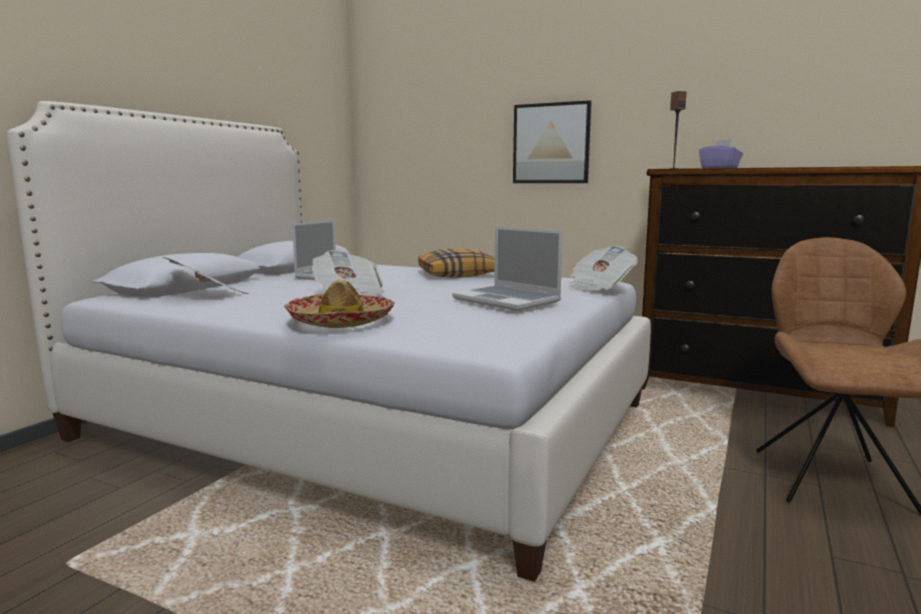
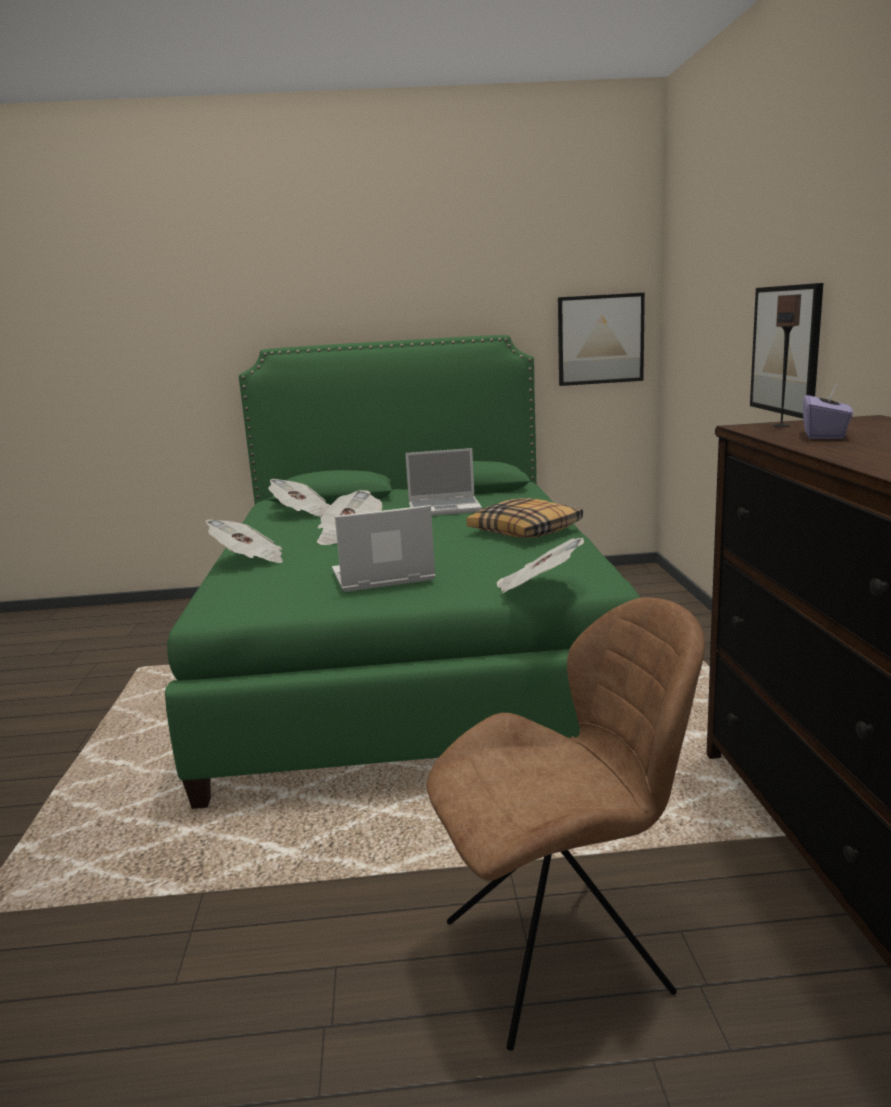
camera: 60 degrees right, 5 degrees up
white bed [6,101,651,582] -> green bed [165,335,641,809]
hat [284,279,395,328] -> newspaper [206,519,282,563]
laptop [452,226,563,311] -> laptop turned 60 degrees clockwise [332,505,436,592]
none -> picture [558,293,645,386]

